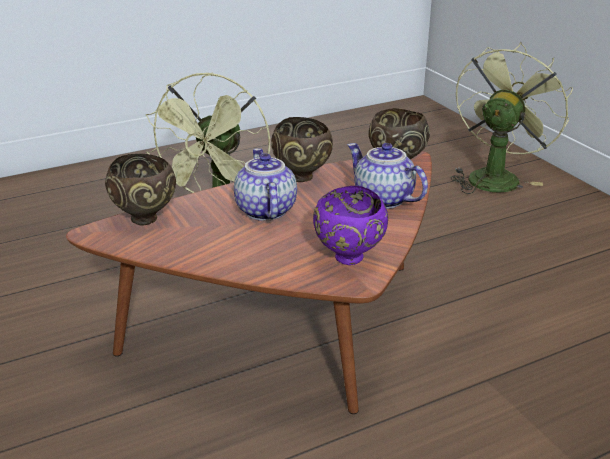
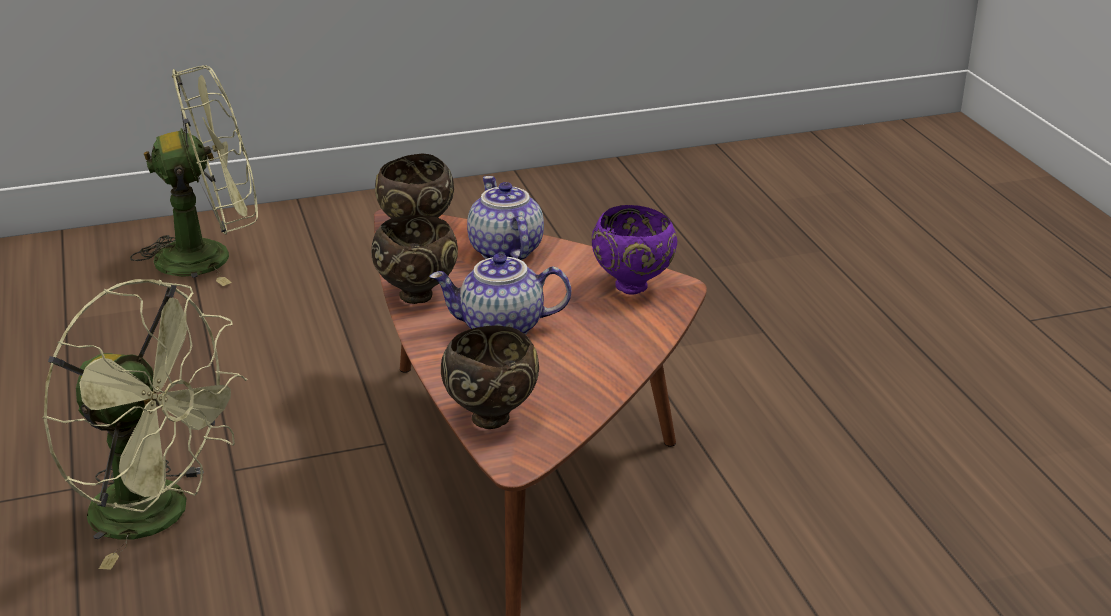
camera: 80 degrees left, 0 degrees up
teapot [347,143,428,209] -> teapot turned 105 degrees clockwise [467,176,544,260]
green fan [450,42,573,194] -> green fan turned 120 degrees clockwise [130,65,258,286]

